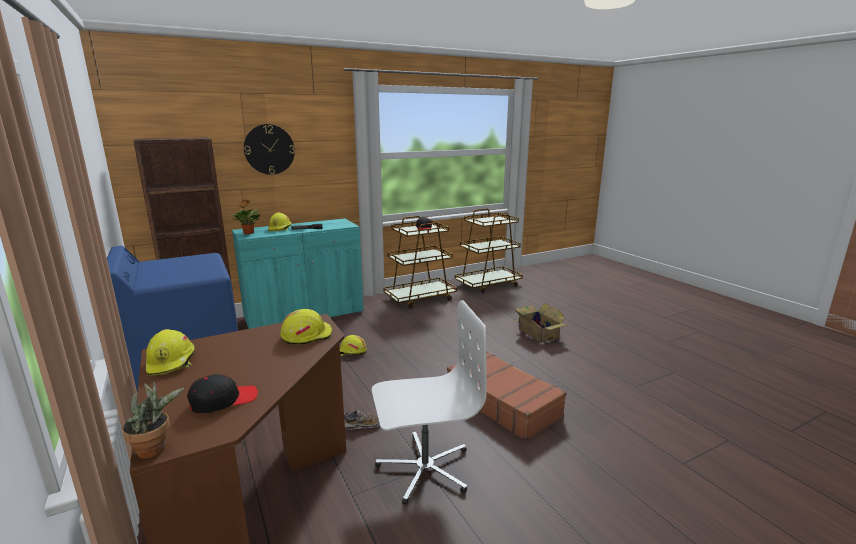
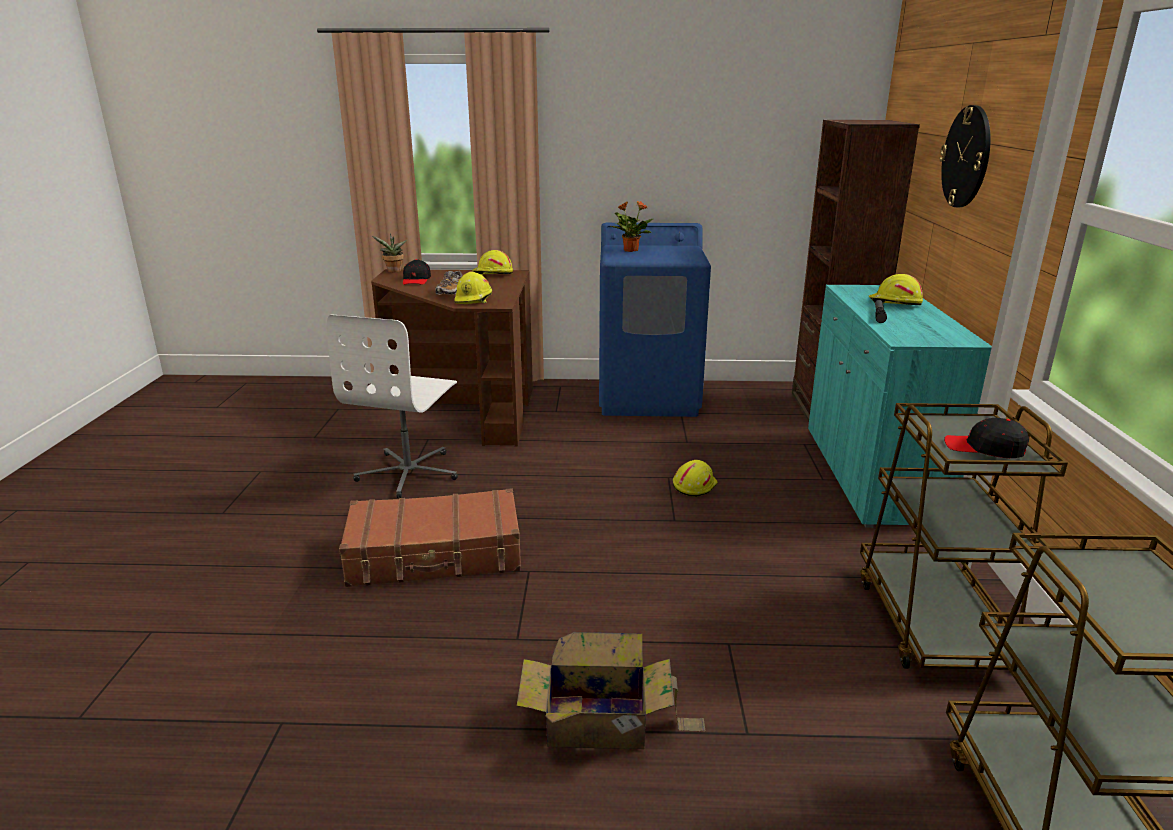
camera: 120 degrees right, 5 degrees up
potted plant [232,200,260,234] -> potted plant moved to [611,201,654,252]
shoe [344,410,379,430] -> shoe moved to [435,271,463,295]

